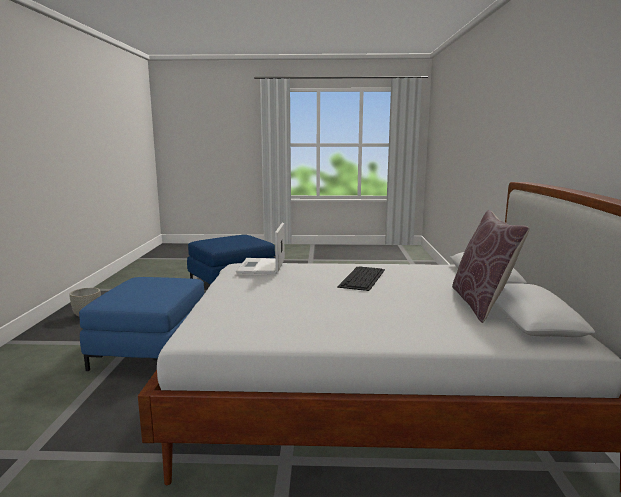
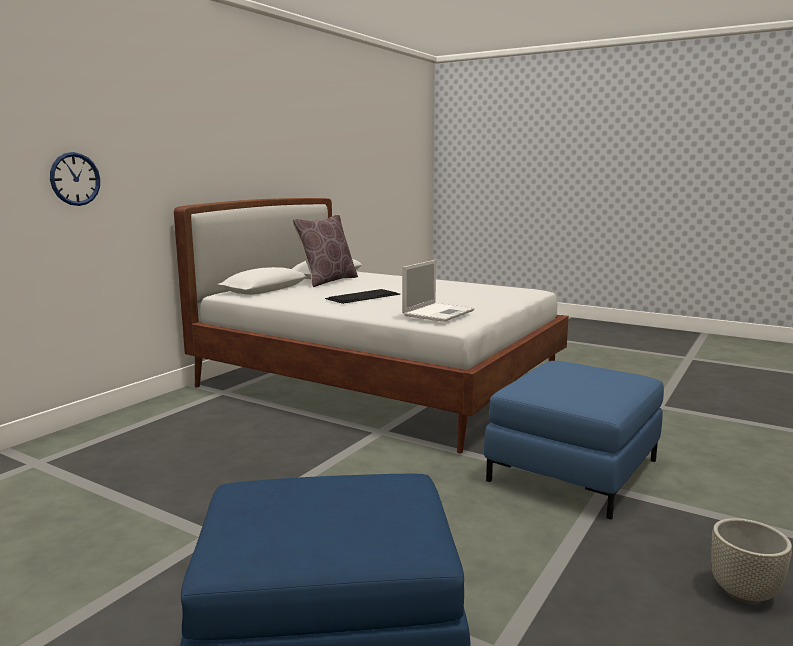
camera: 150 degrees left, 0 degrees up
none -> wall clock [50,152,100,206]

